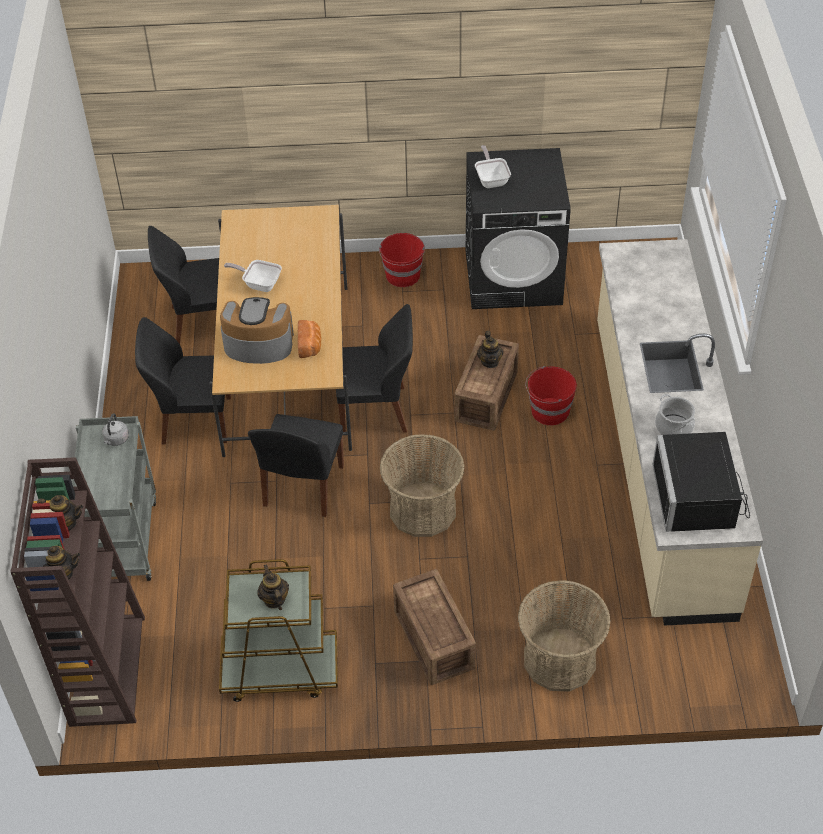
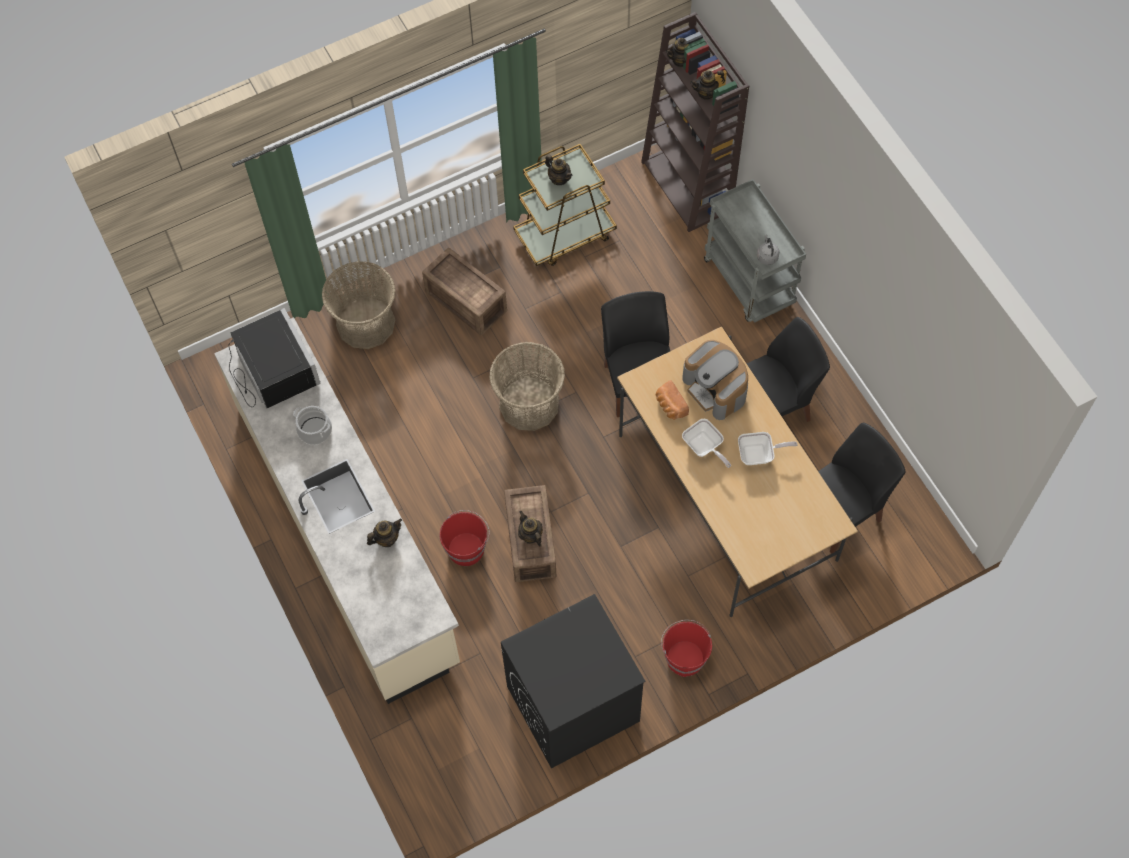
camera: 155 degrees right, 15 degrees up
coffee machine [220,297,294,364] -> coffee machine turned 75 degrees clockwise [682,340,748,420]
black chair [336,304,413,433] -> none
frying pan [475,145,511,188] -> frying pan moved to [682,419,731,468]
none -> teapot [367,518,402,547]

